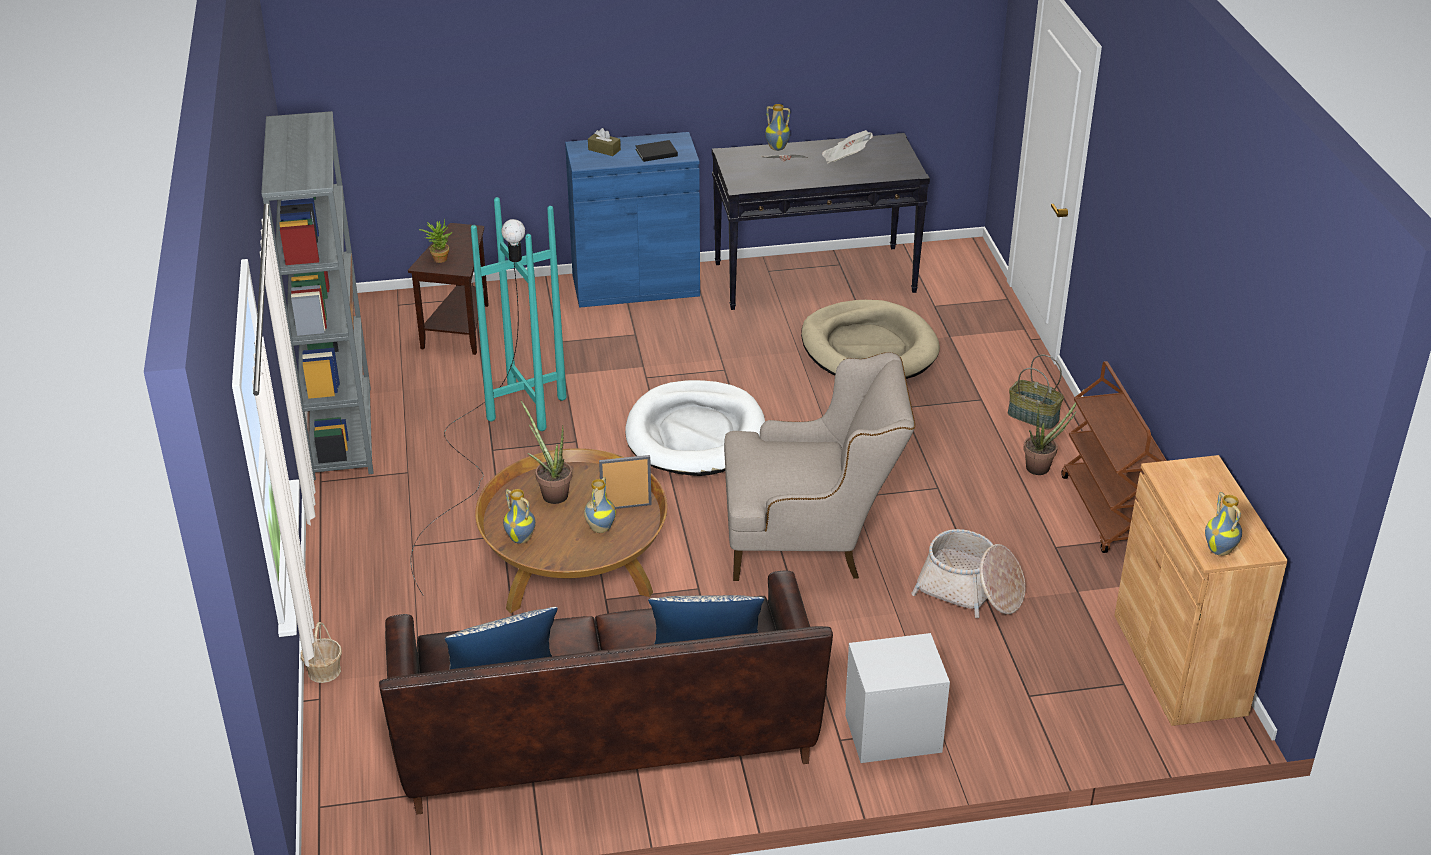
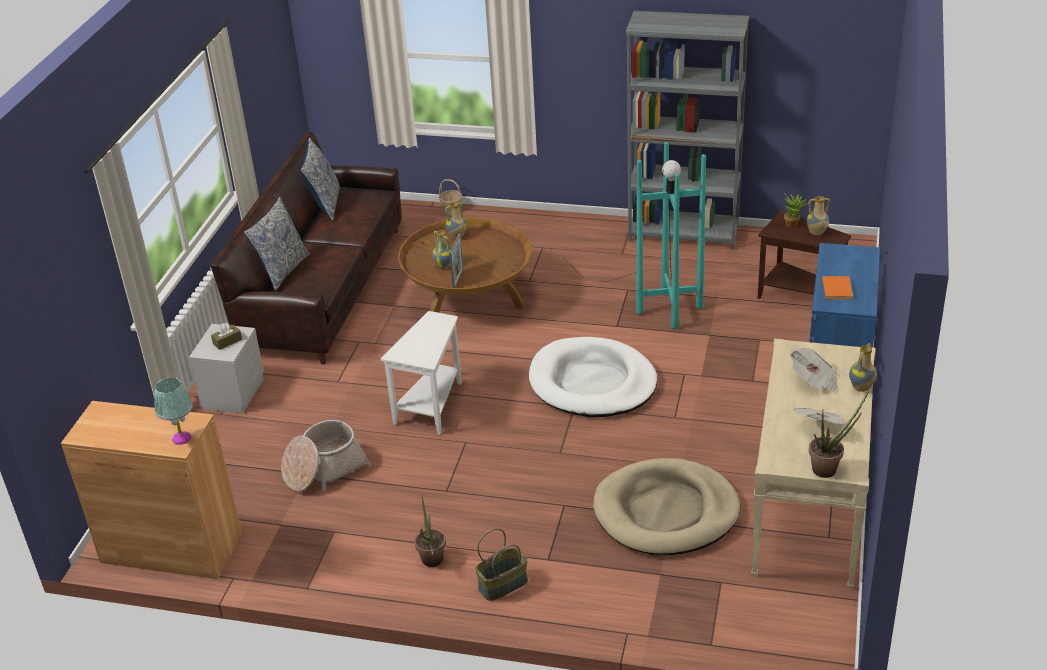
camera: 115 degrees right, 0 degrees up
potted plant [521,401,572,504] -> potted plant moved to [809,390,869,478]
brown tissue box [588,128,621,156] -> brown tissue box moved to [211,323,242,350]
black book [635,140,678,162] -> orange book [822,276,853,300]
black console table [712,133,930,310] -> beige console table [751,339,876,590]
beige armchair [724,352,915,581] -> white side table [381,311,462,435]
brown cart [1061,361,1167,553] -> none
vase [1205,492,1242,556] -> vase moved to [807,196,830,236]
none -> turquoise table lamp [154,377,193,445]

